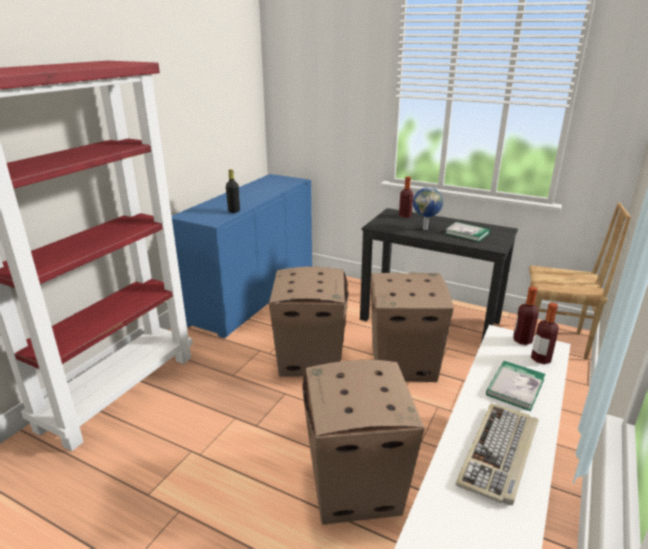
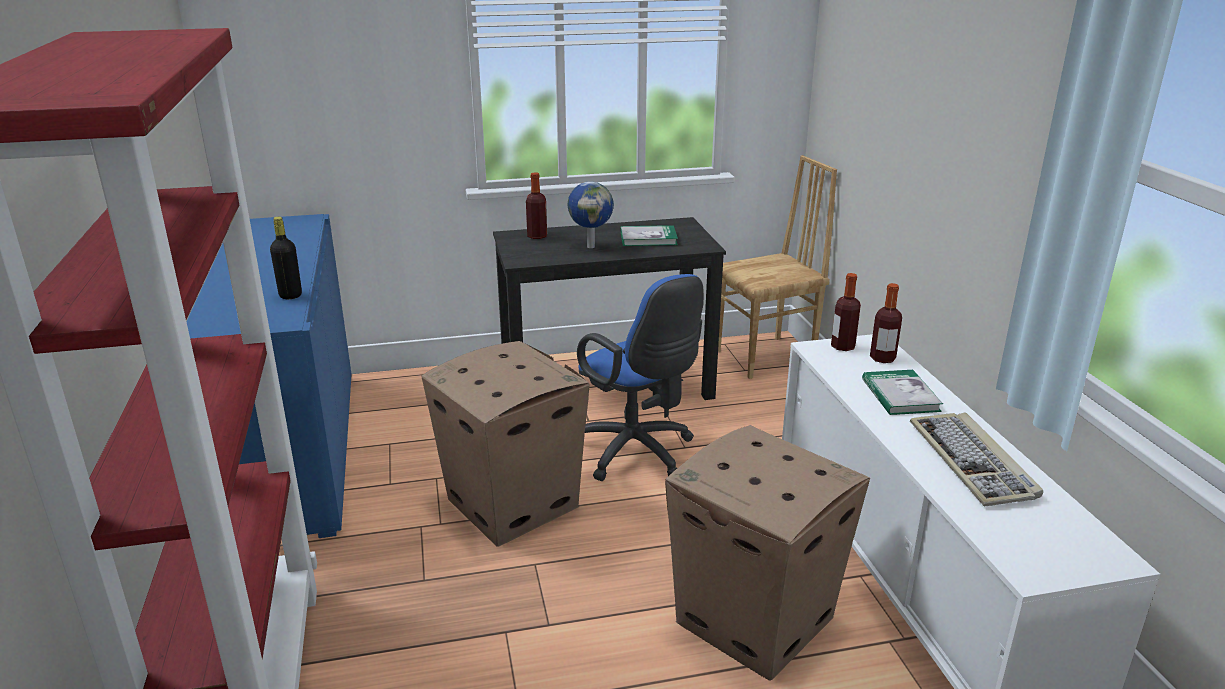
camera: 40 degrees left, 0 degrees up
cardboard box [371,273,454,382] -> blue office chair [577,274,704,481]

